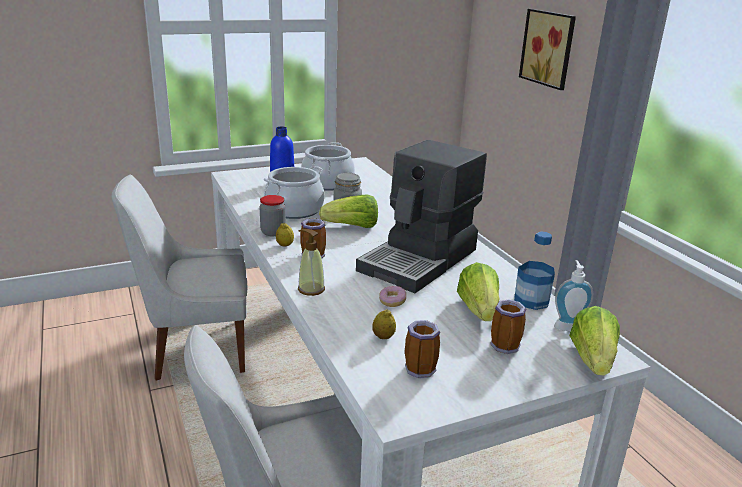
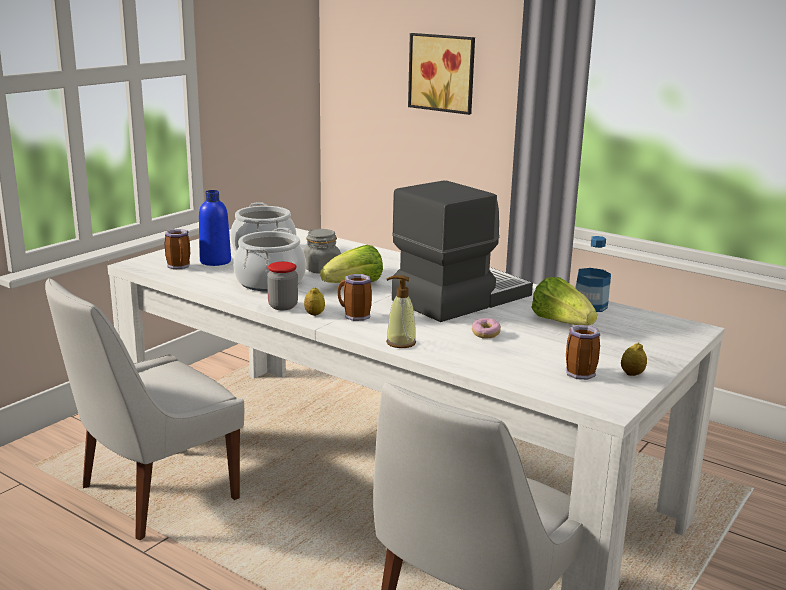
camera: 30 degrees left, 5 degrees down
coffee machine [356,140,487,293] -> coffee machine turned 135 degrees counterclockwise [392,180,533,322]
lemon [372,309,396,339] -> lemon moved to [621,343,647,376]
mug [490,299,526,354] -> mug moved to [165,229,190,269]
soap dispenser [554,260,593,331] -> none
lettuce [569,306,620,376] -> none

